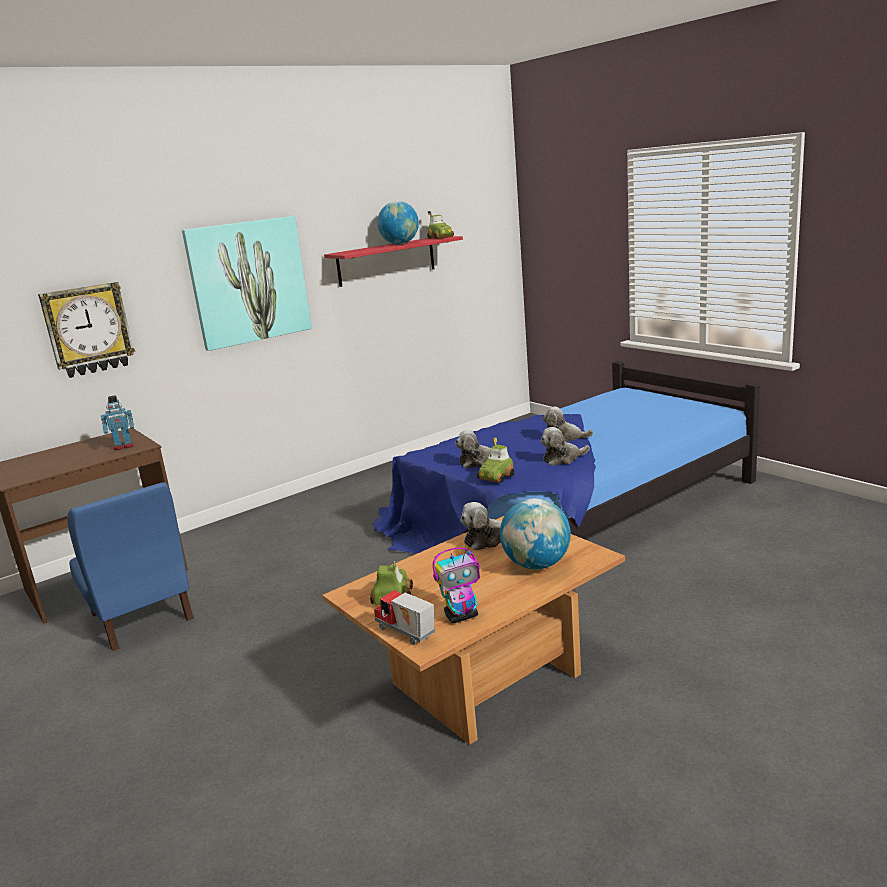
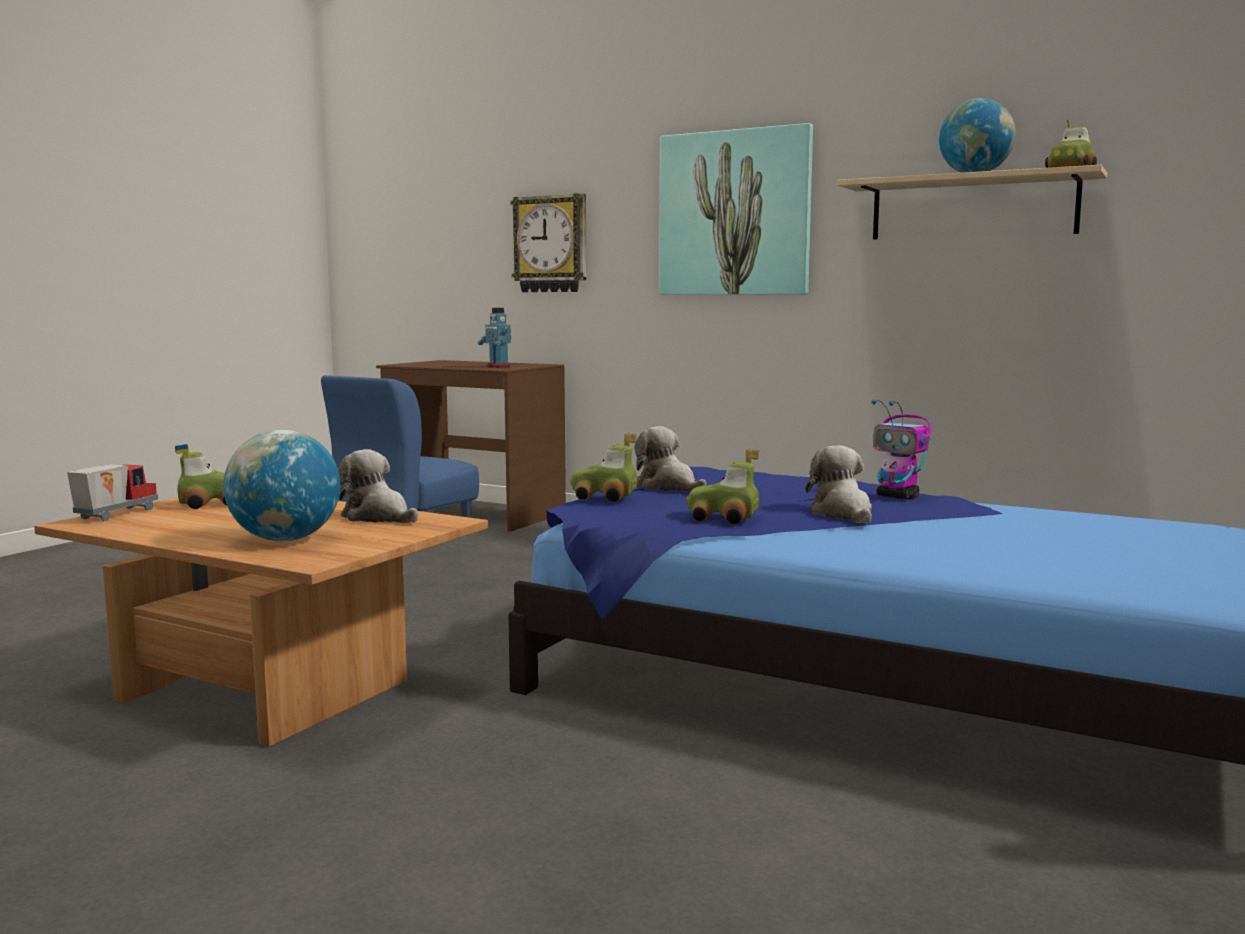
camera: 65 degrees right, 10 degrees down
red shelf [324,236,463,287] -> beige shelf [837,165,1107,240]
toy robot [433,548,480,623] -> toy robot moved to [871,400,931,499]
plush toy [540,427,590,466] -> toy car [687,449,759,524]

